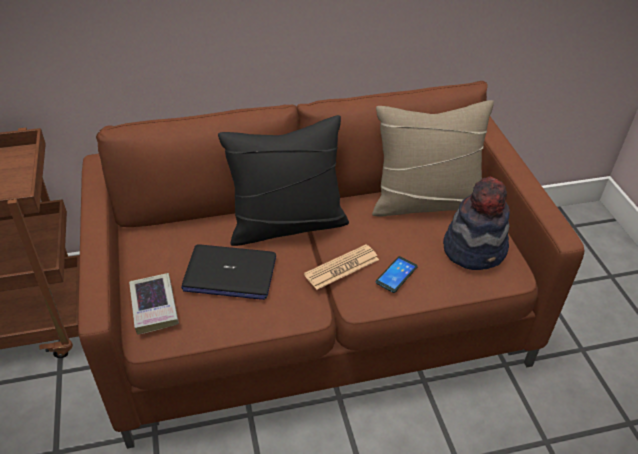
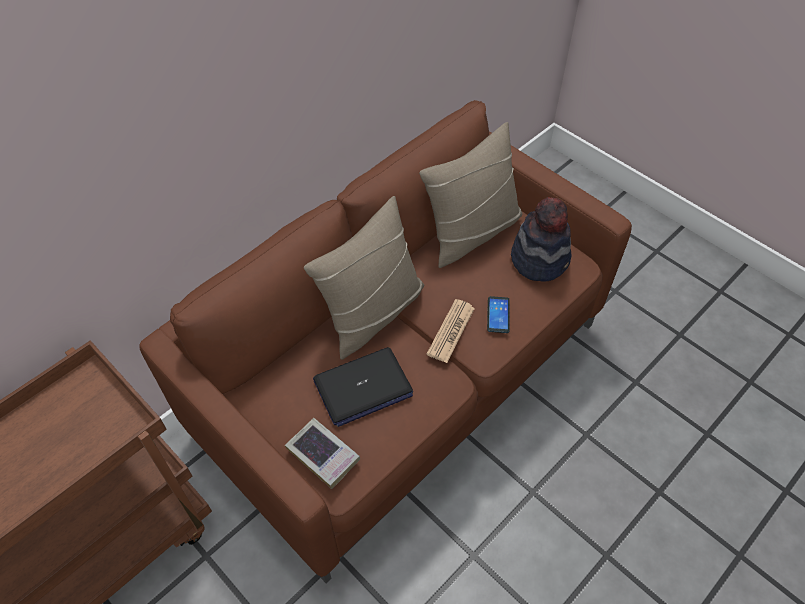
camera: 30 degrees left, 10 degrees up
black pillow [218,115,349,246] -> beige pillow [304,196,424,360]

